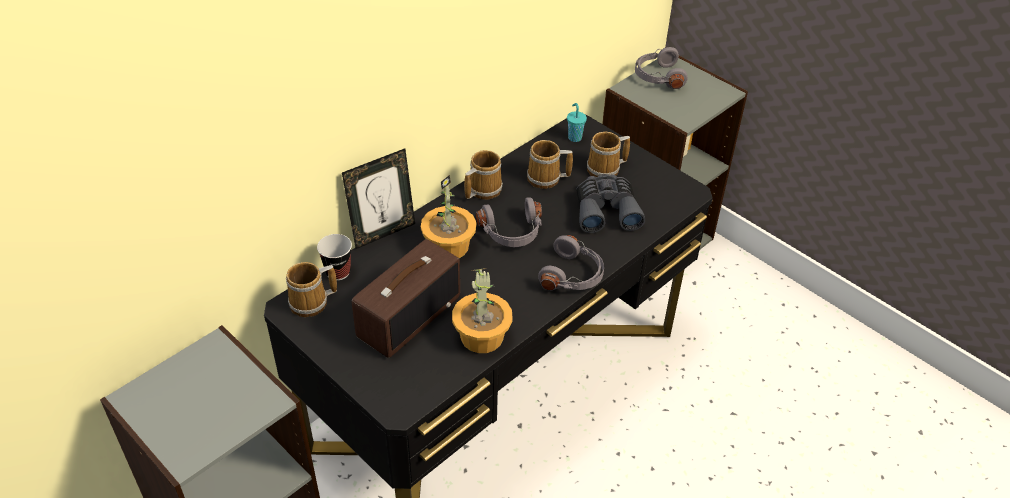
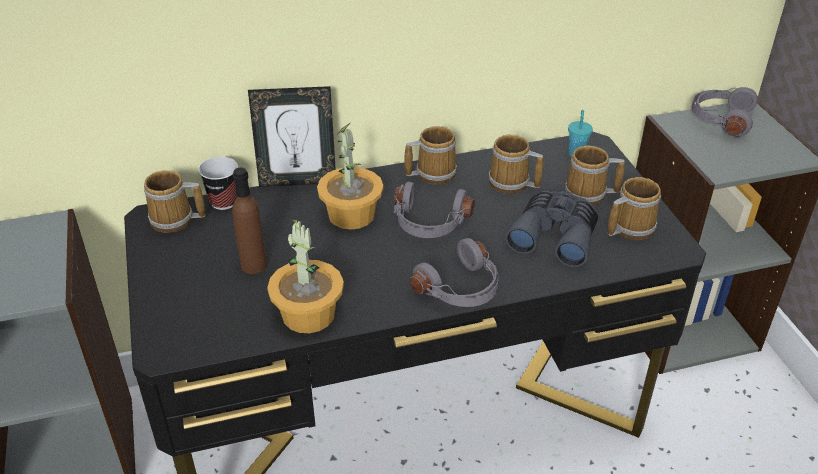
camera: 30 degrees right, 5 degrees down
radio [352,239,460,358] -> brown bottle [232,167,267,274]
none -> mug [608,177,661,240]

